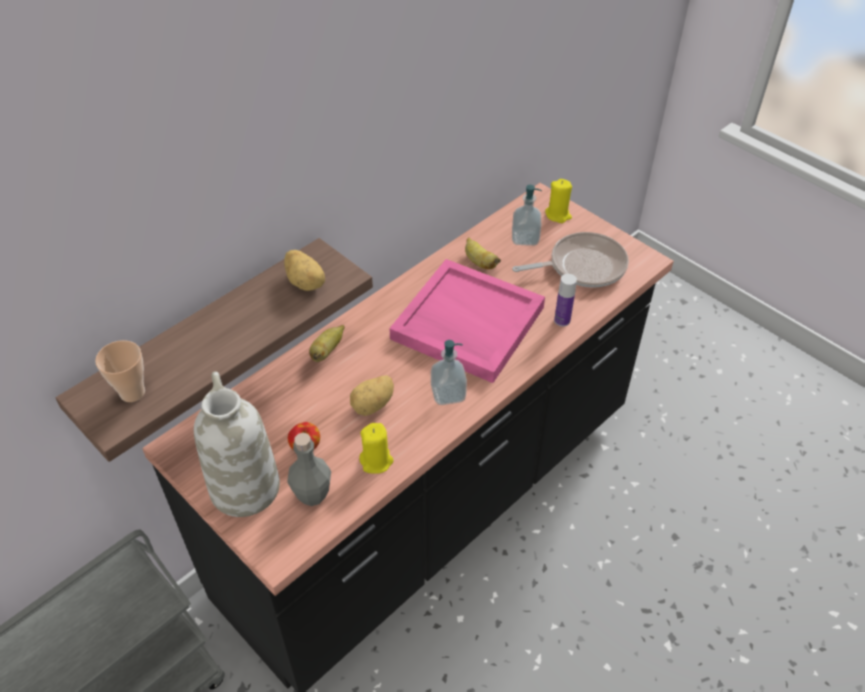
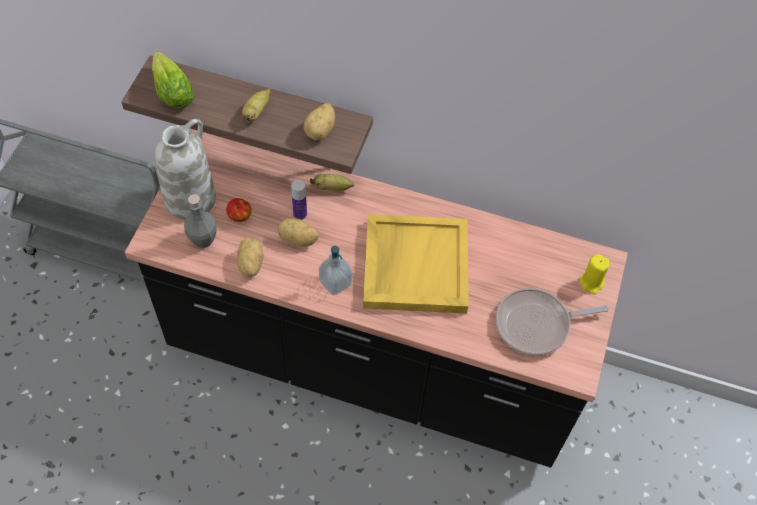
camera: 60 degrees right, 10 degrees up
cup [95,340,145,402] -> lettuce [152,52,193,109]
yellow candle [359,423,393,474] -> potato [237,237,264,277]
pink tray [389,259,545,383] -> yellow tray [363,214,469,313]
banana [465,237,501,269] -> banana moved to [242,88,271,123]
soap dispenser [512,185,542,246] -> none
frying pan [512,232,629,288] -> frying pan turned 120 degrees clockwise [496,288,609,356]
bottle [554,274,577,327] -> bottle moved to [291,180,307,220]

